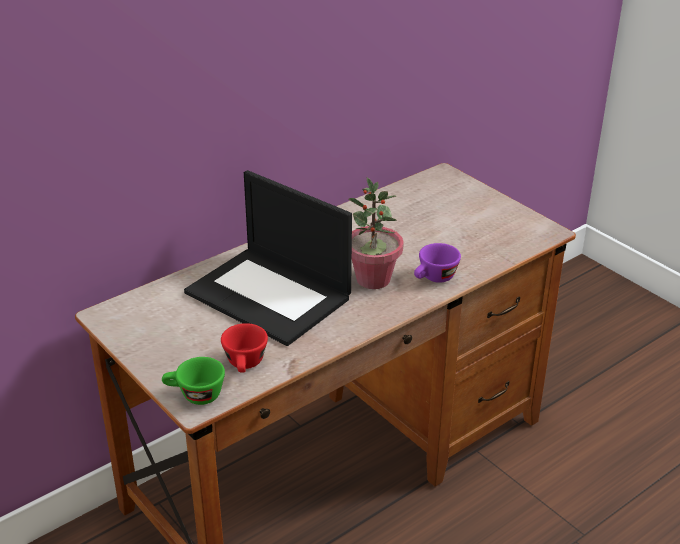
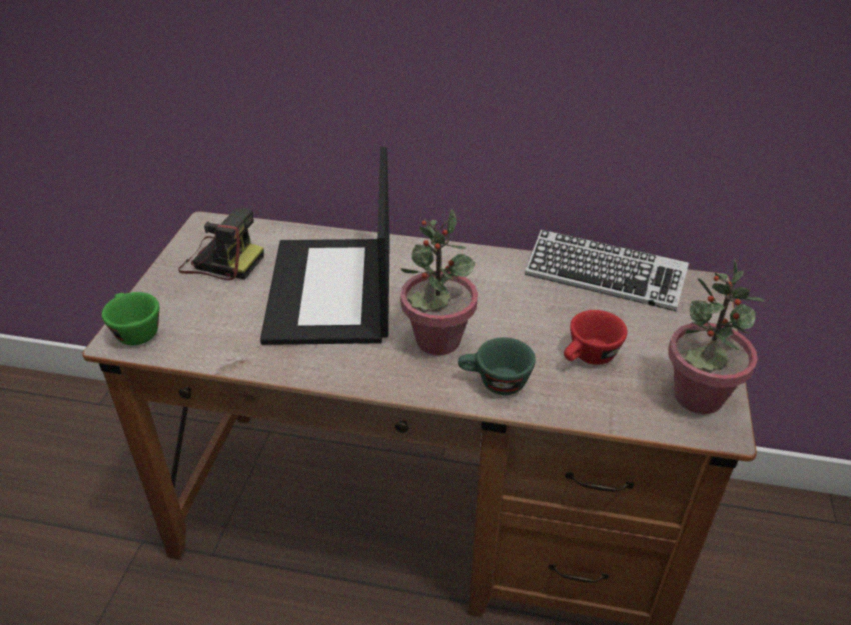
camera: 50 degrees right, 5 degrees up
red cup [221,323,268,372] -> red cup moved to [564,310,627,365]
purple cup [414,243,461,283] -> green cup [458,337,536,395]
none -> camera [178,208,264,280]
none -> keyboard [525,230,689,311]
none -> potted plant [668,259,765,414]

